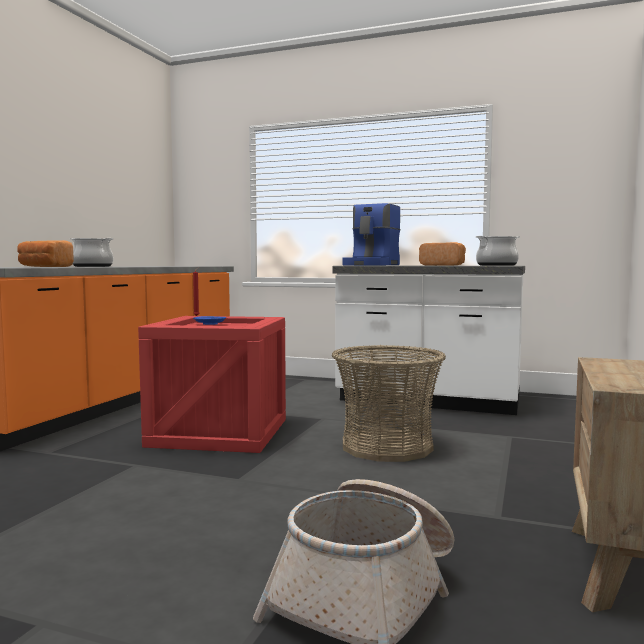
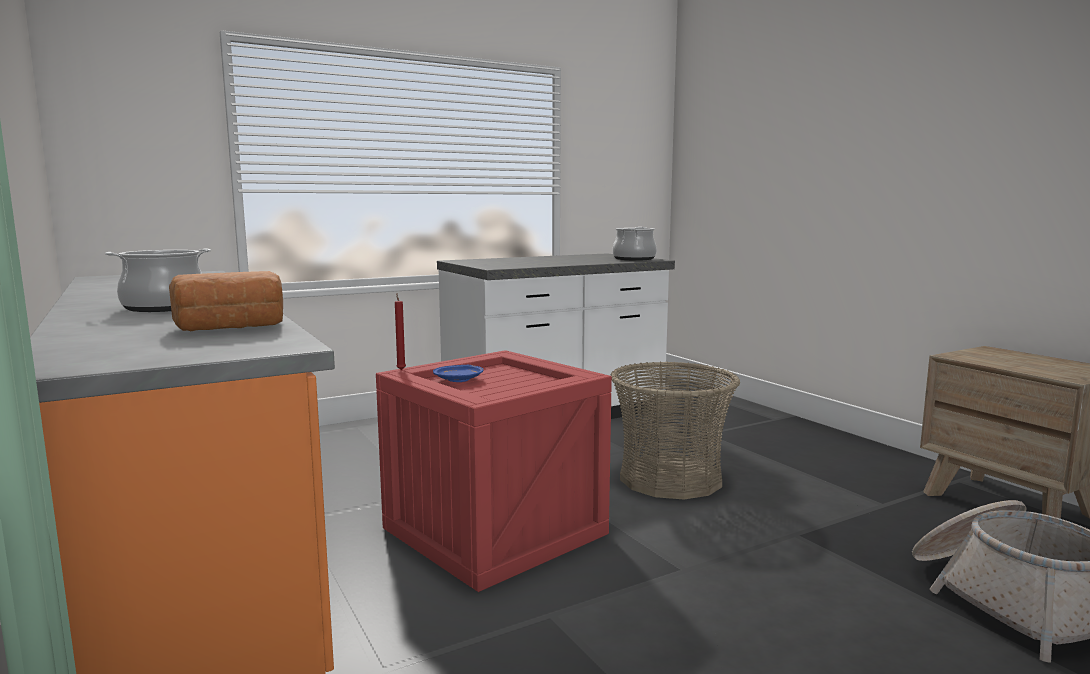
camera: 50 degrees left, 5 degrees up
coffee machine [343,203,400,265] -> none
bread [419,242,466,265] -> none

